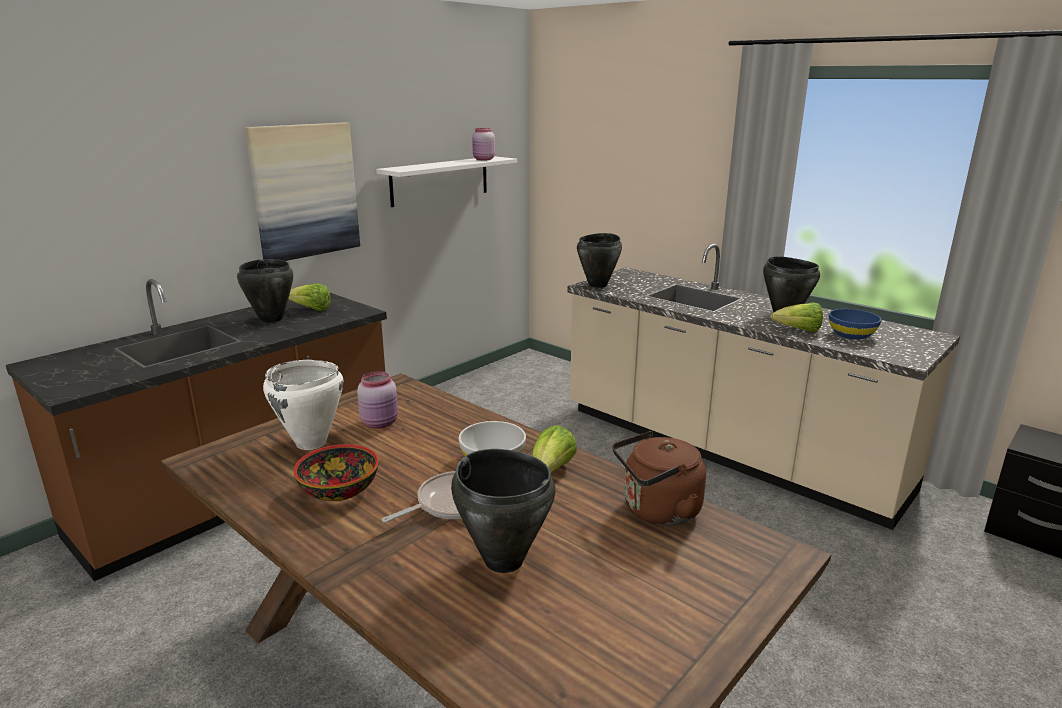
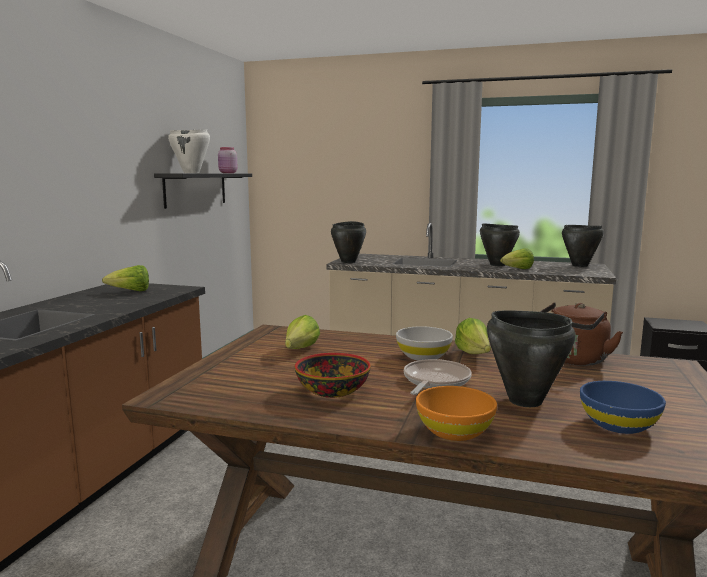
camera: 25 degrees left, 10 degrees down
black cooking pot [237,259,293,323] -> black cooking pot moved to [562,225,604,267]
picture [245,123,360,261] -> none
white cooking pot [263,360,344,450] -> white cooking pot moved to [168,129,210,173]
pink jar [357,371,398,428] -> lettuce [285,315,320,349]
white shelf [376,156,517,207] -> black shelf [154,173,252,209]
blue bowl [829,309,882,340] -> blue bowl moved to [580,381,666,434]
none -> orange bowl [416,386,497,441]

